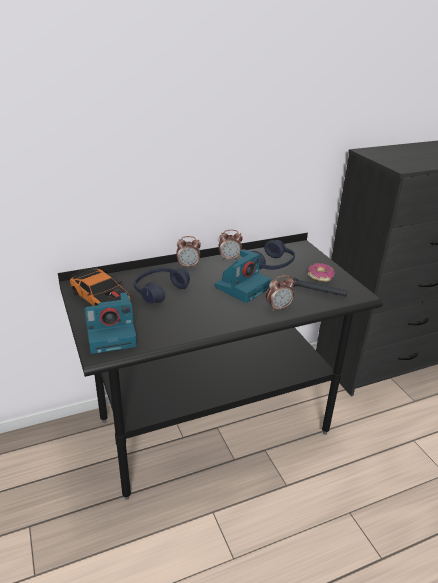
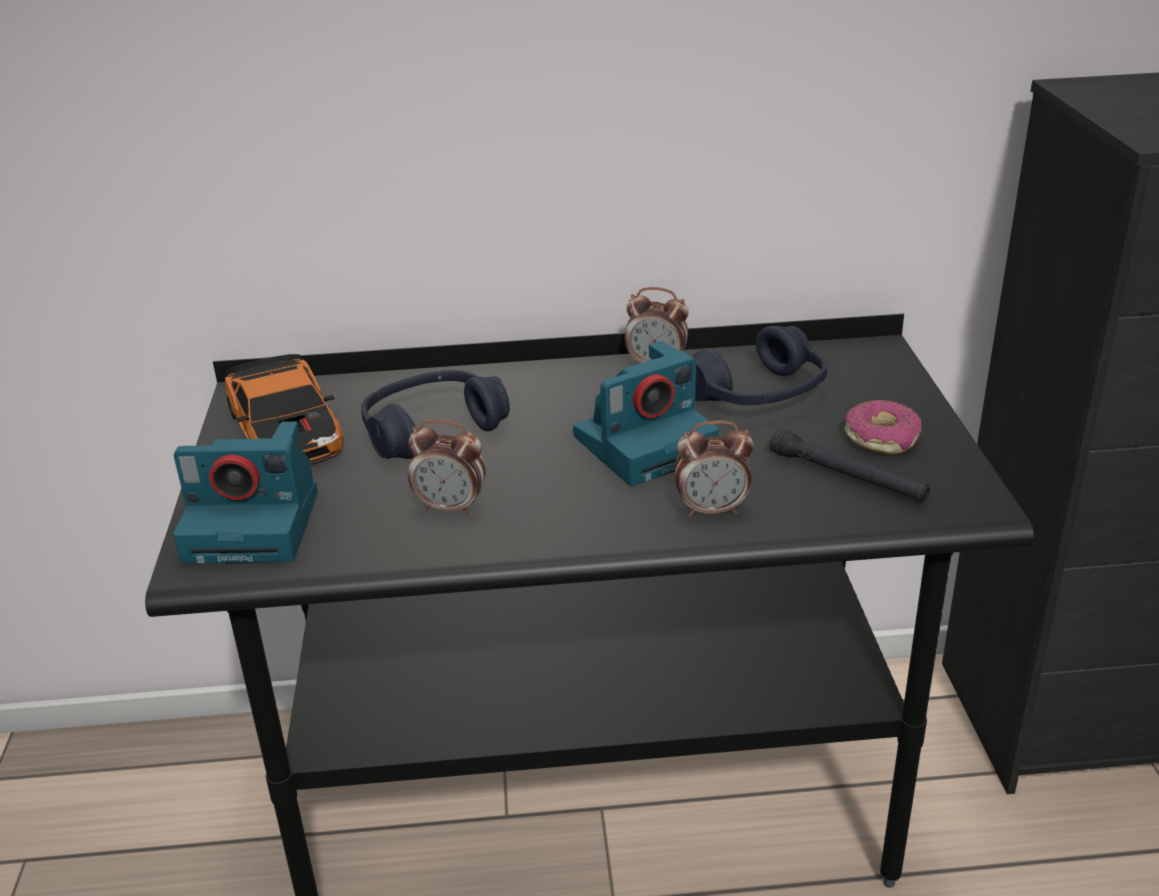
camera: 20 degrees right, 0 degrees up
alarm clock [176,236,201,268] -> alarm clock moved to [408,419,486,516]

